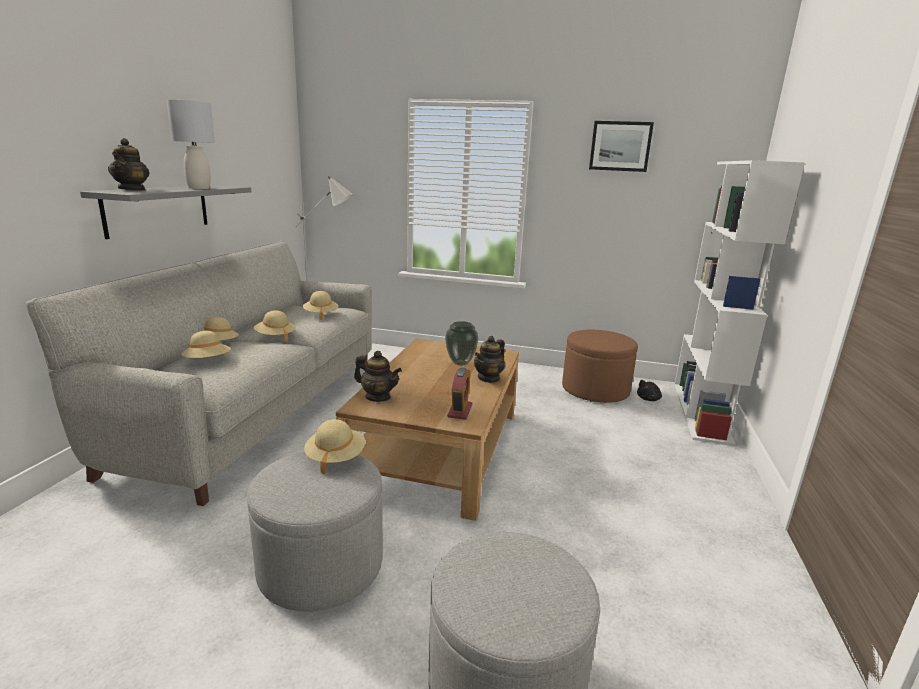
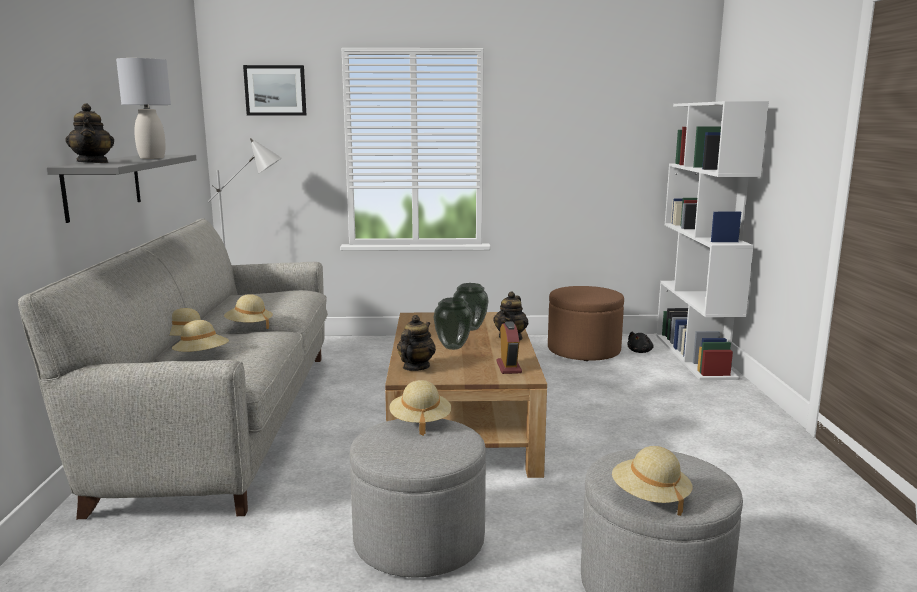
camera: 15 degrees left, 5 degrees down
beige hat [303,291,338,320] -> beige hat moved to [612,446,693,516]
teapot [354,351,402,402] -> teapot turned 75 degrees counterclockwise [397,315,436,371]
picture [589,121,654,172] -> picture moved to [243,65,307,116]
none -> vase [433,297,473,350]

